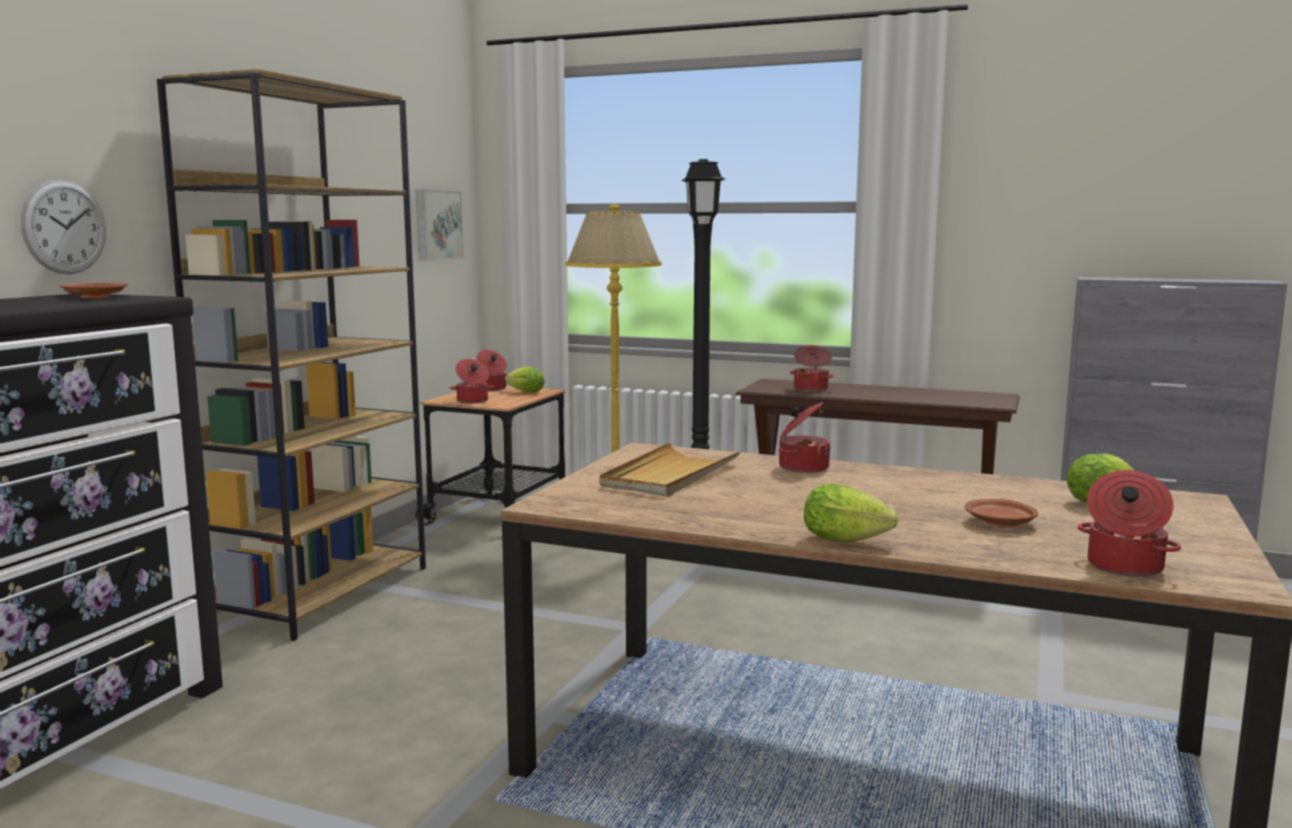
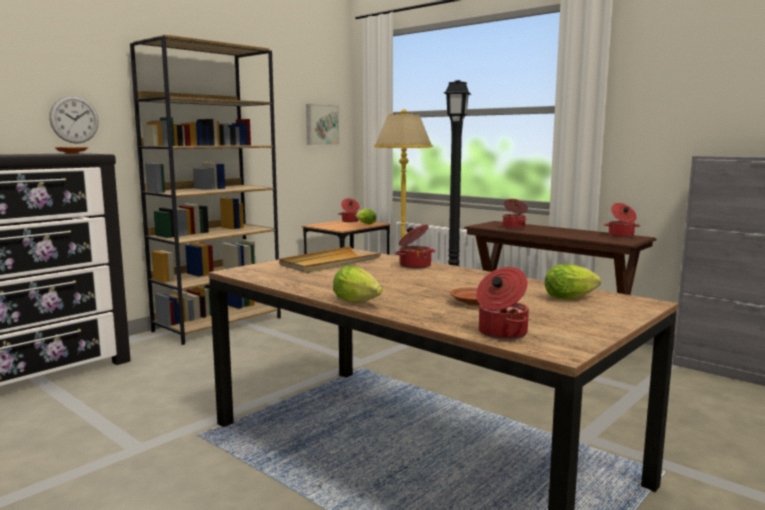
camera: 20 degrees right, 0 degrees up
cooking pot [450,359,494,403] -> cooking pot moved to [604,203,640,237]

